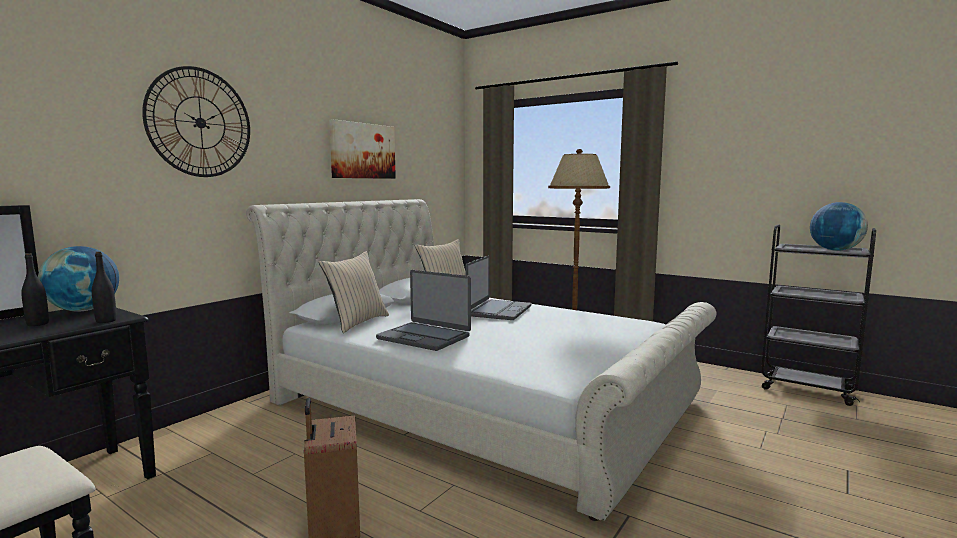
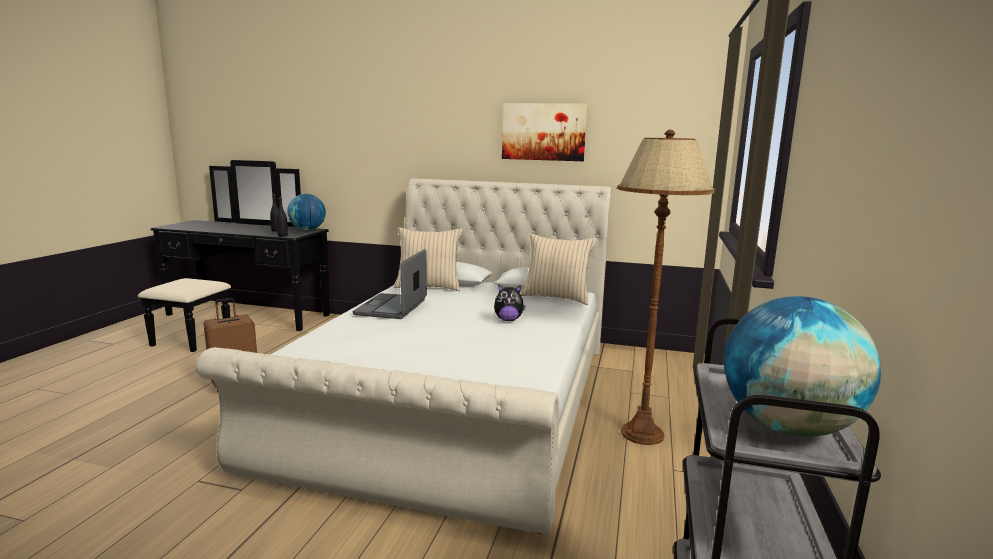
camera: 70 degrees right, 5 degrees up
wall clock [142,66,250,177] -> none
laptop [466,255,531,320] -> plush toy [494,284,526,321]

